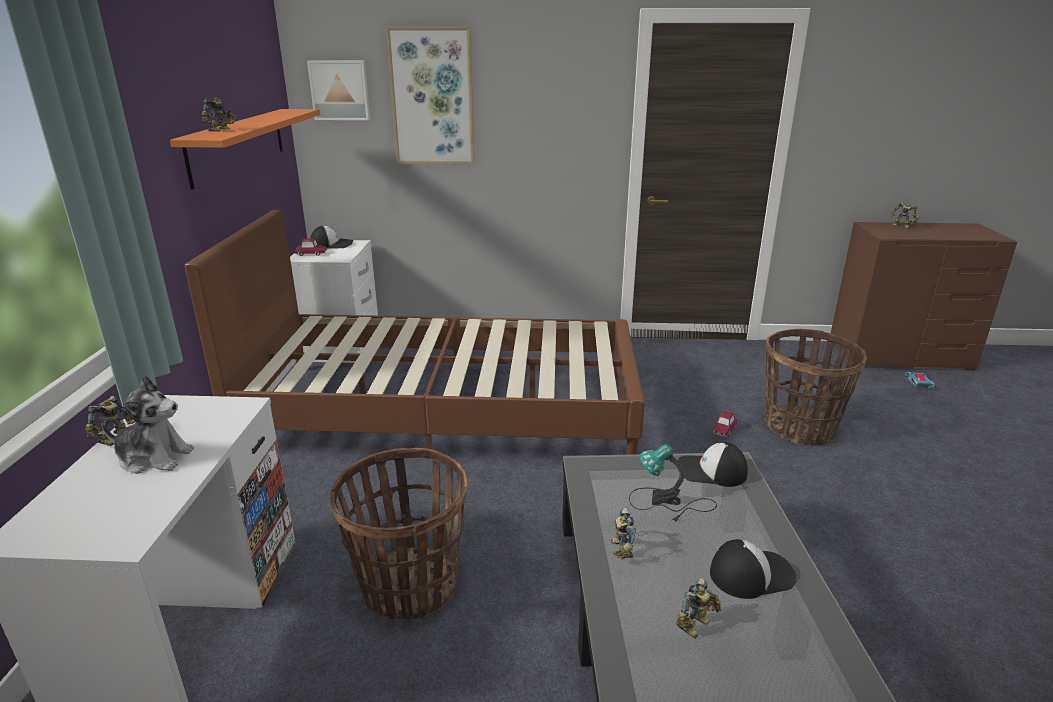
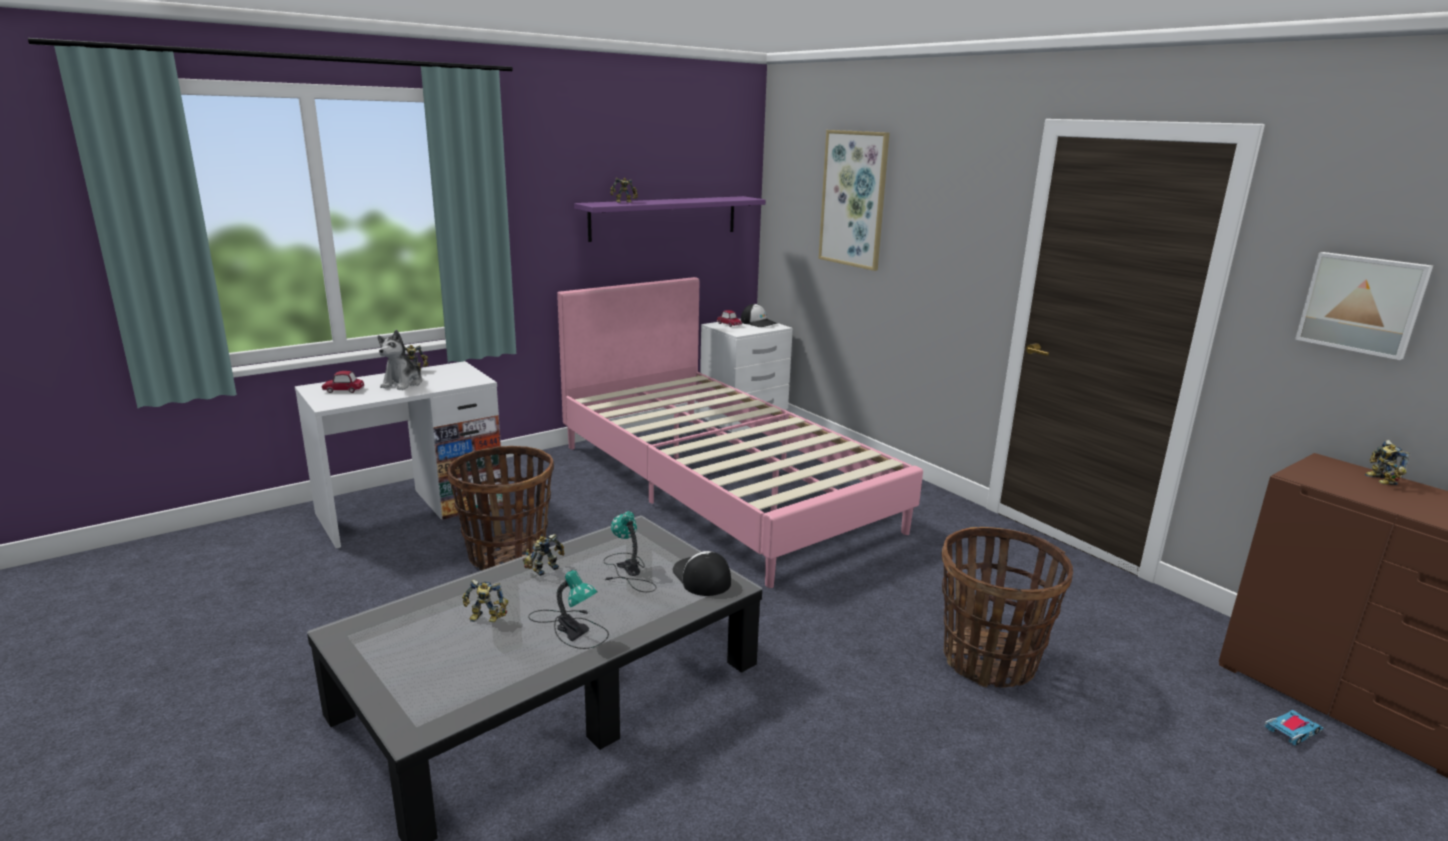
camera: 50 degrees right, 5 degrees down
plush toy [101,375,194,474] -> plush toy turned 45 degrees clockwise [378,330,422,390]
orange shelf [170,109,320,190] -> purple shelf [574,196,766,242]
brown bed [185,210,645,455] -> pink bed [557,277,923,588]
picture [307,60,370,120] -> picture moved to [1295,252,1433,360]
cap [710,539,796,599] -> table lamp [528,570,609,649]
toy car [712,411,738,437] -> toy car moved to [322,371,365,393]

